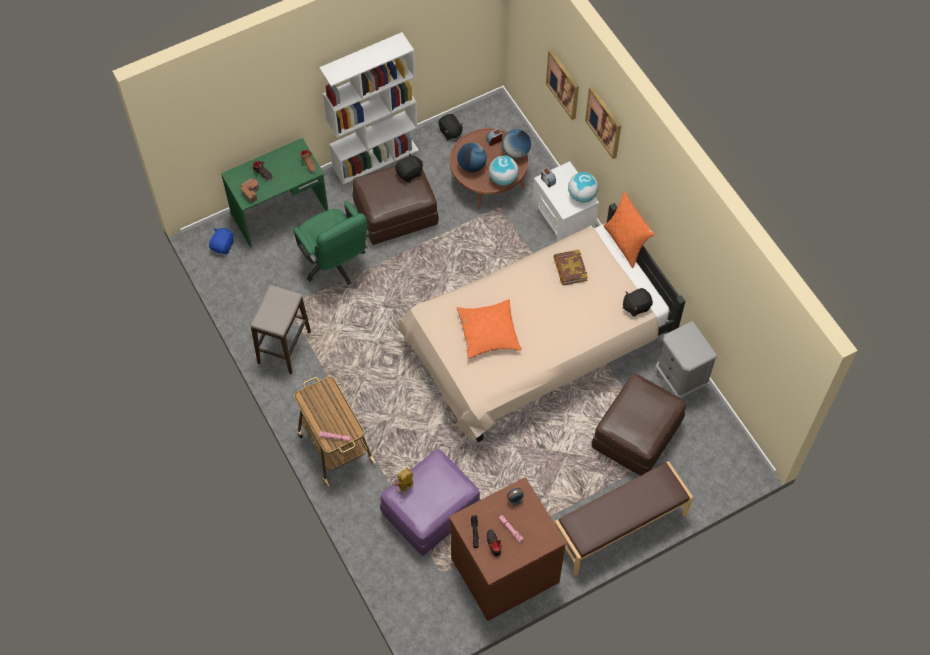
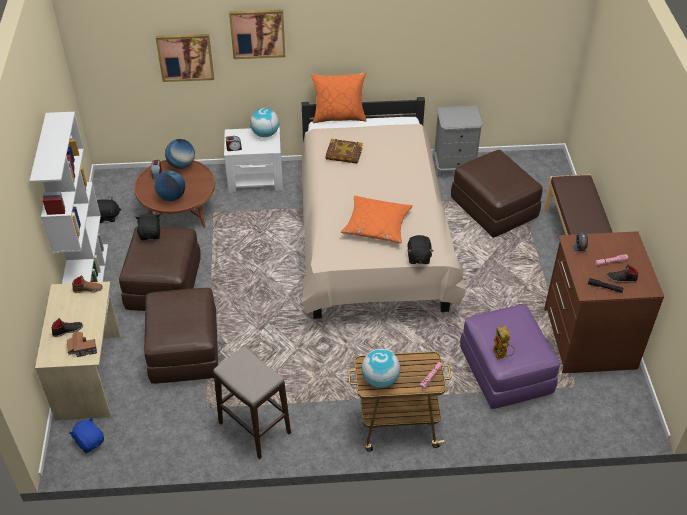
camera: 65 degrees left, 15 degrees down
green desk [221,138,328,247] -> beige desk [35,281,121,420]
green office chair [294,201,370,285] -> brown ottoman [144,288,218,384]
globe [489,156,519,185] -> globe moved to [362,349,400,388]
black plush toy [622,288,653,317] -> black plush toy moved to [407,235,433,264]

